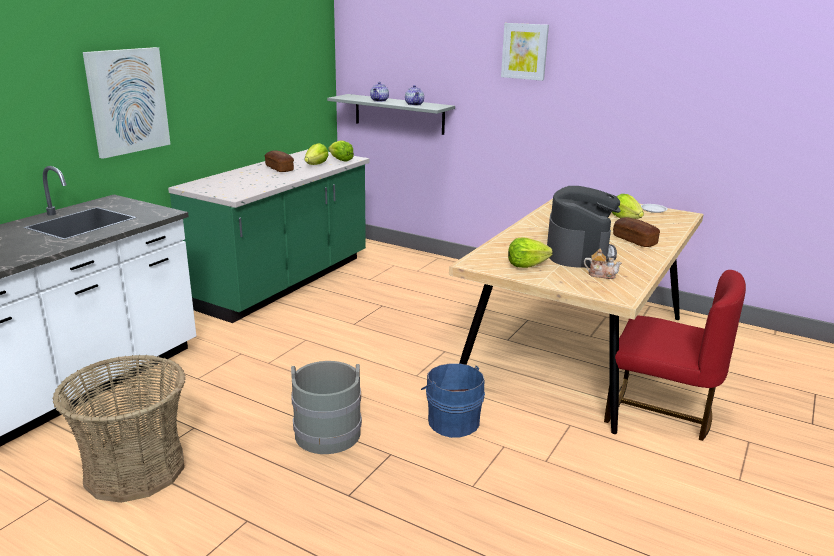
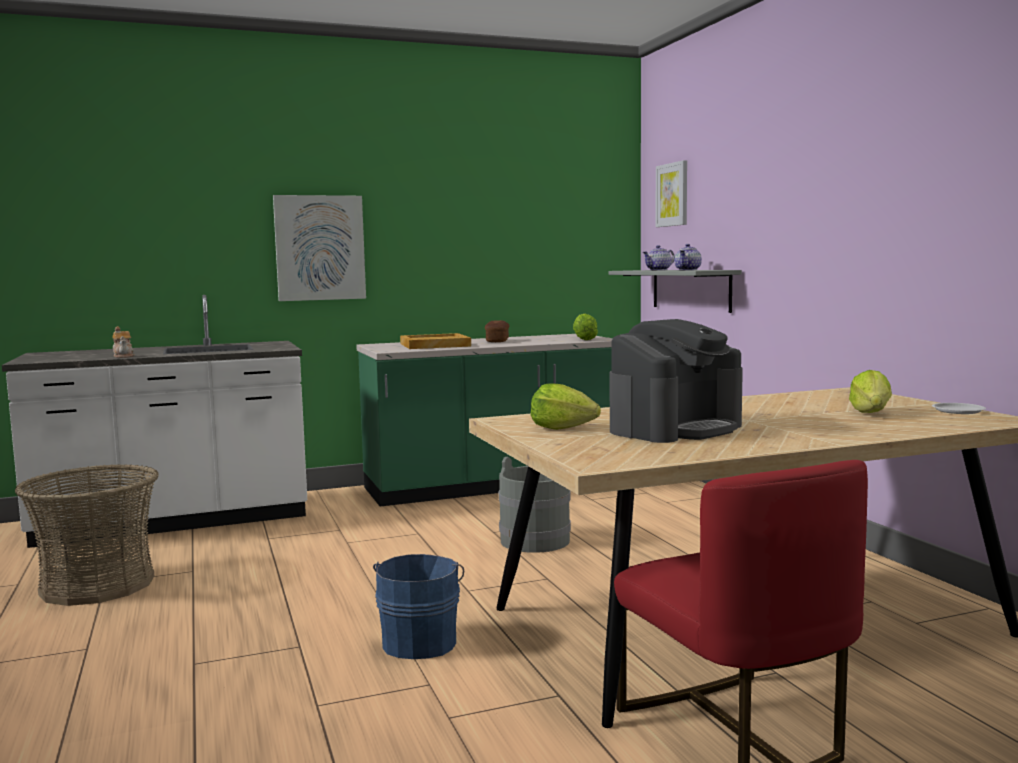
camera: 40 degrees right, 15 degrees down
grey bucket [291,361,362,454] -> grey bucket moved to [498,457,571,553]
lettuce [305,143,329,165] -> none
picture [501,23,549,81] -> picture moved to [656,160,687,227]
teapot [584,248,622,279] -> teapot moved to [112,326,135,358]
bread [613,217,660,247] -> none
none -> beige tray [400,333,471,349]

